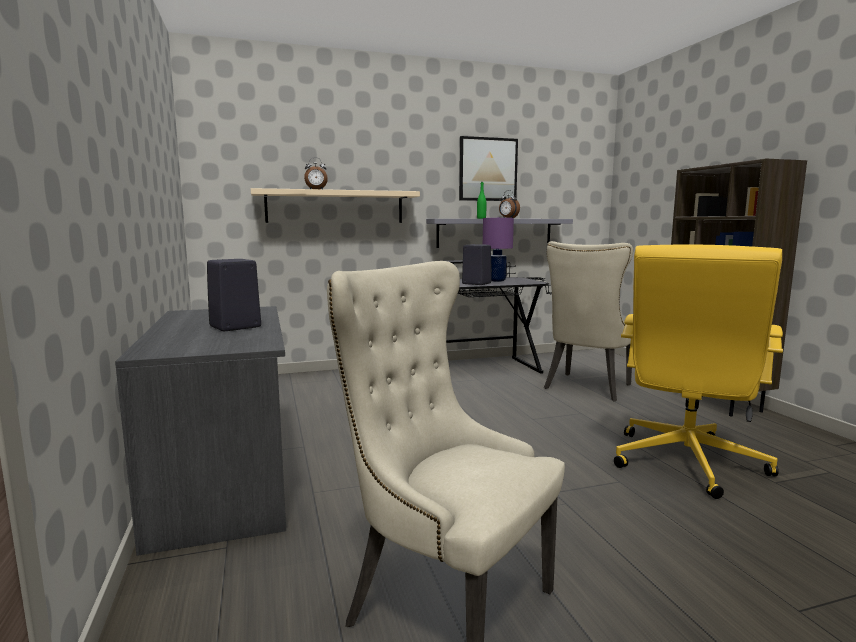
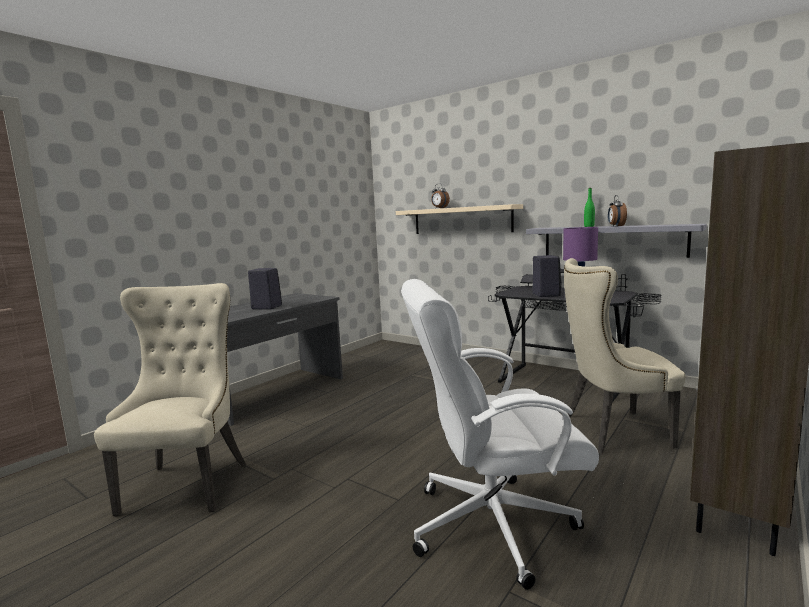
camera: 55 degrees right, 0 degrees up
picture [459,136,518,201] -> none
yellow office chair [614,245,783,499] -> white office chair [401,279,599,590]

